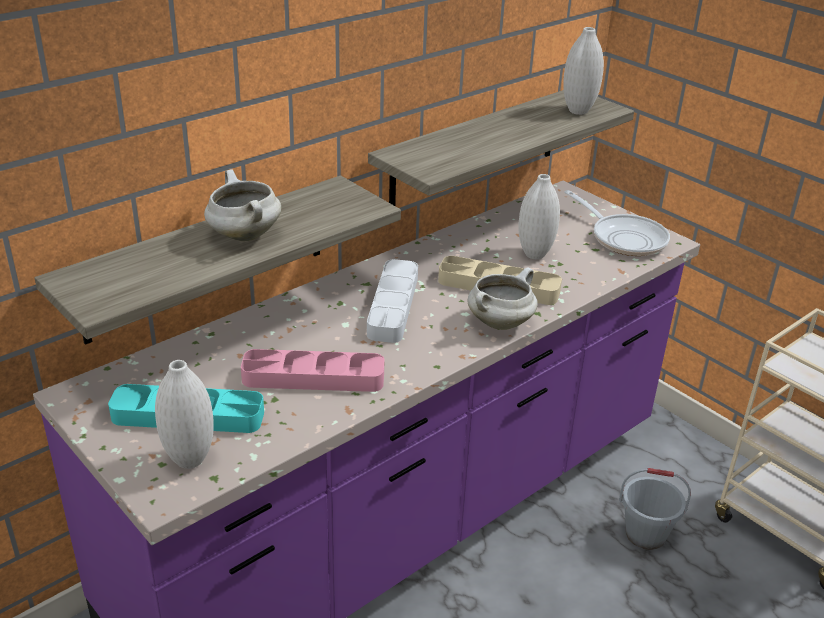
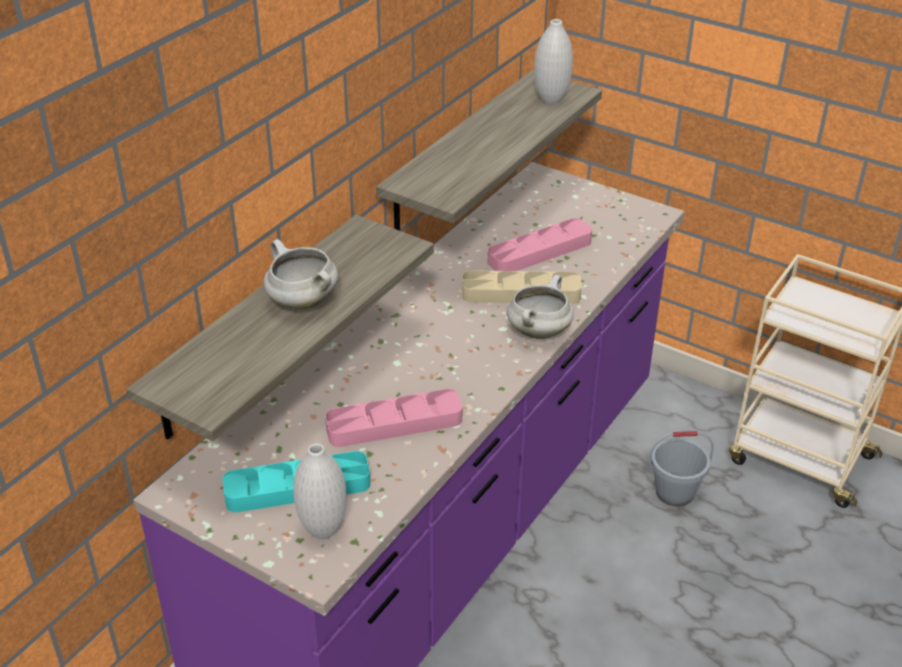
camera: 15 degrees left, 5 degrees up
grey tray [367,259,418,343] -> none
white vase [518,174,560,259] -> pink tray [488,218,592,271]
frying pan [564,190,670,256] -> none

